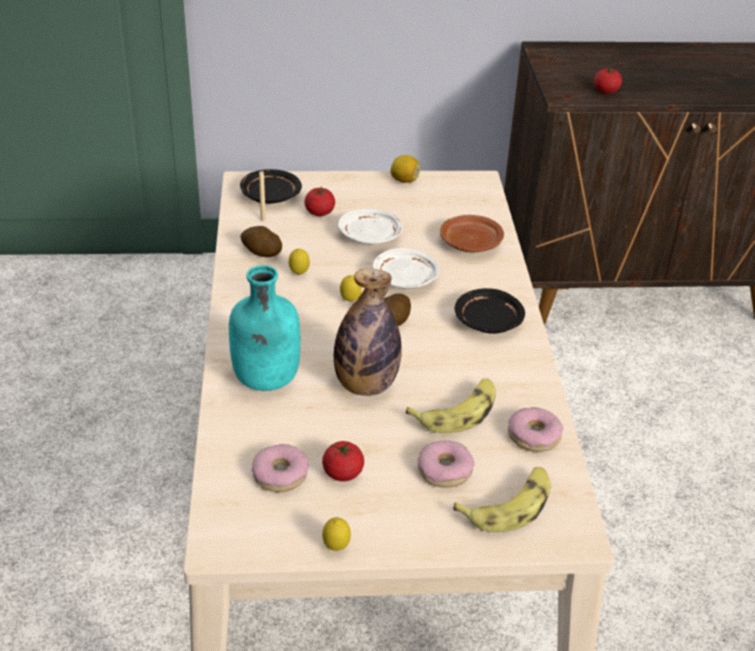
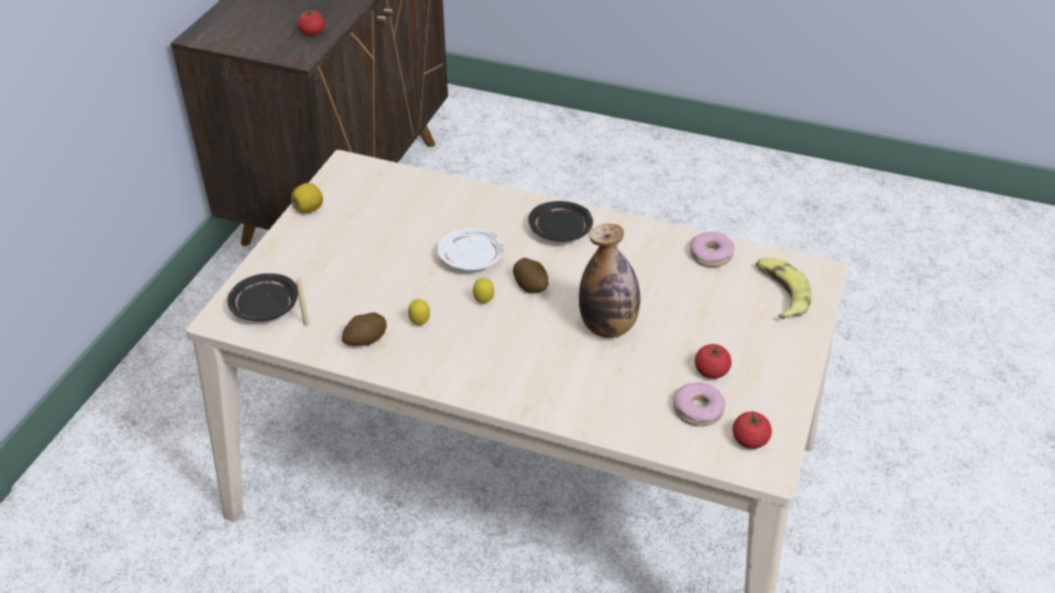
camera: 65 degrees left, 5 degrees up
turquoise bottle [229,265,300,391] -> none
tomato [304,186,335,216] -> tomato moved to [732,411,772,449]
lemon [322,517,351,551] -> none
white plate [338,209,403,244] -> none
banana [406,379,496,433] -> none
donut [418,440,475,488] -> none
brown plate [440,215,504,252] -> none

